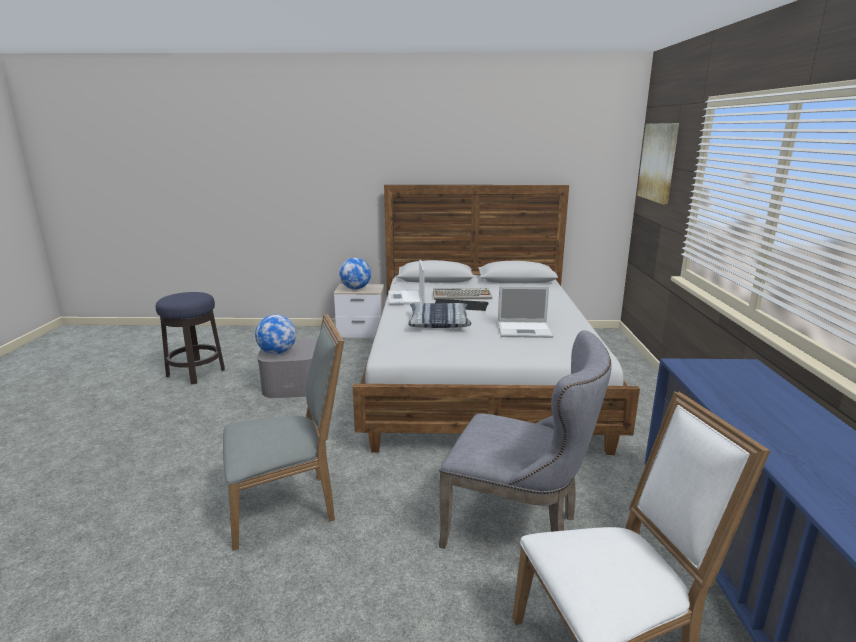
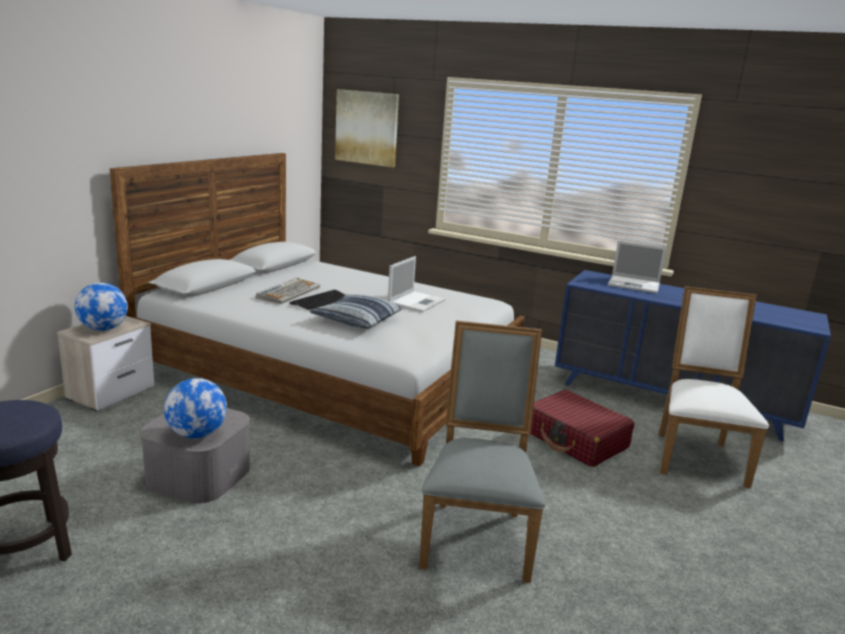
camera: 65 degrees left, 0 degrees up
laptop [388,260,425,305] -> laptop moved to [608,241,666,293]
grey chair [439,330,612,549] -> red suitcase [531,389,634,467]

